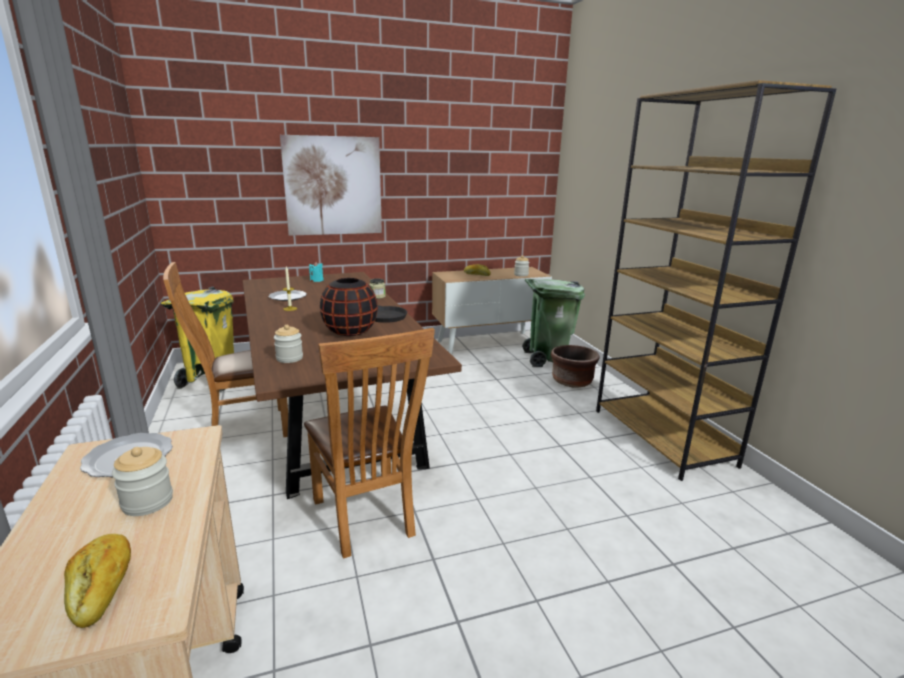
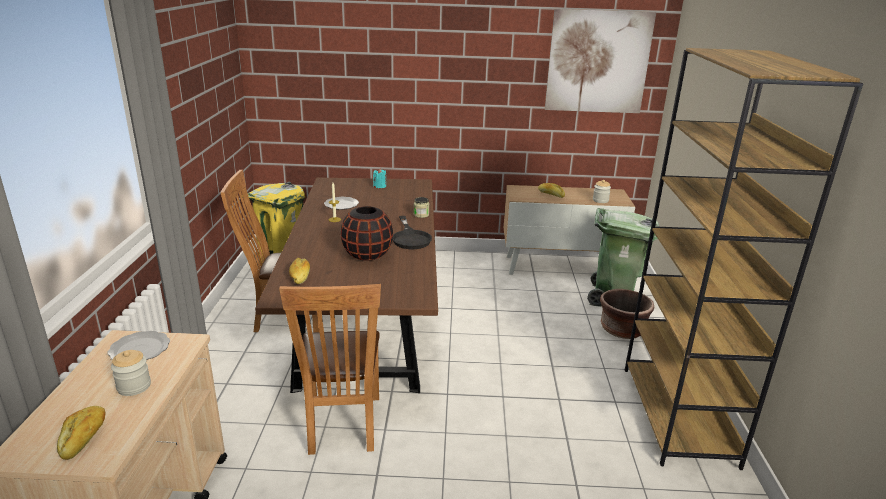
camera: 20 degrees right, 5 degrees up
jar [274,325,303,363] -> bread [289,258,310,284]
picture [280,135,382,236] -> picture moved to [545,9,656,113]

